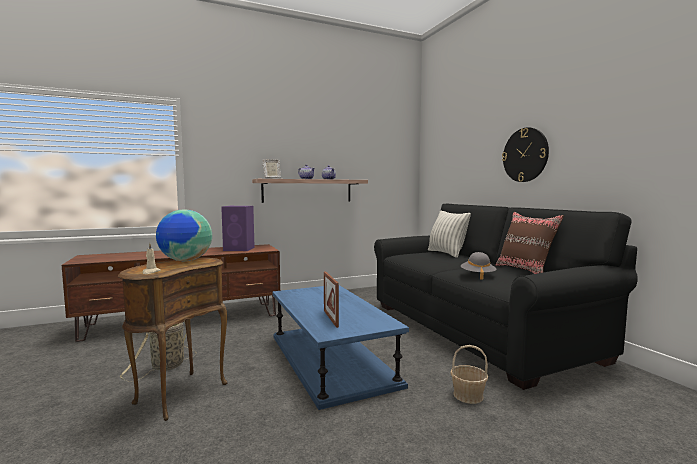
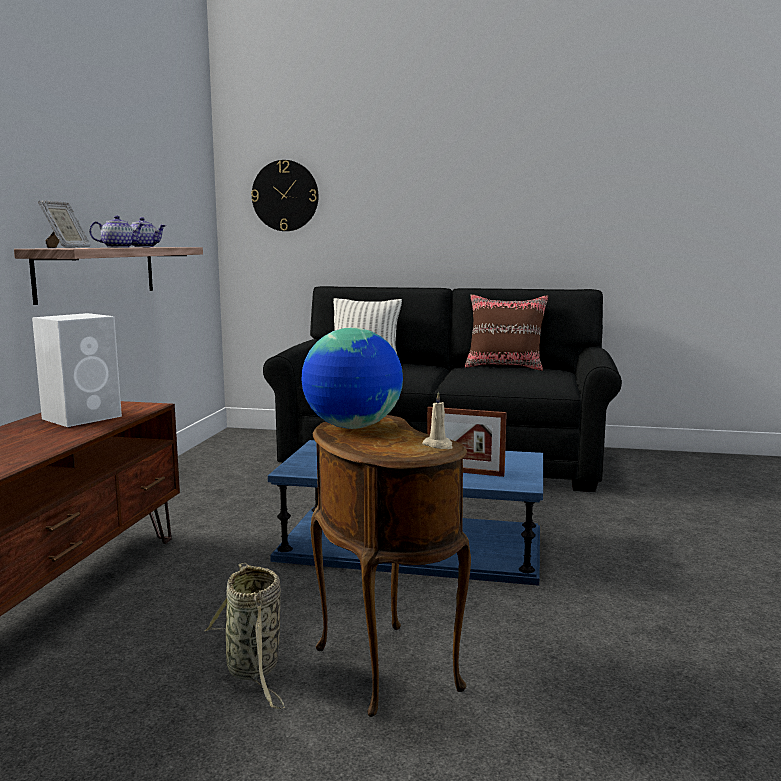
camera: 55 degrees left, 5 degrees up
purple speaker [221,206,255,251] -> white speaker [32,313,122,427]
basket [450,345,488,404] -> none
grey hat [461,252,497,280] -> none
wall clock [502,127,549,182] -> wall clock moved to [251,160,319,231]

